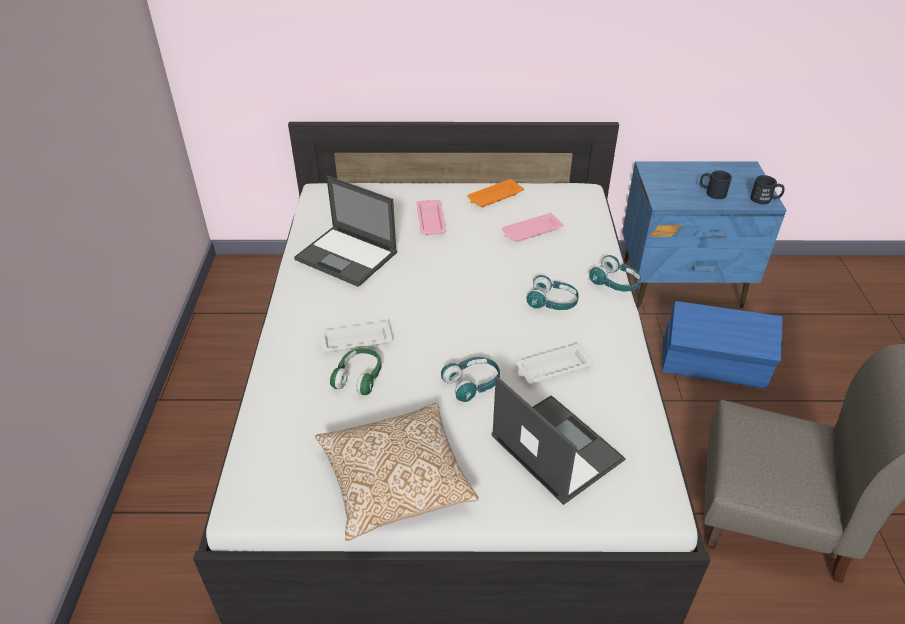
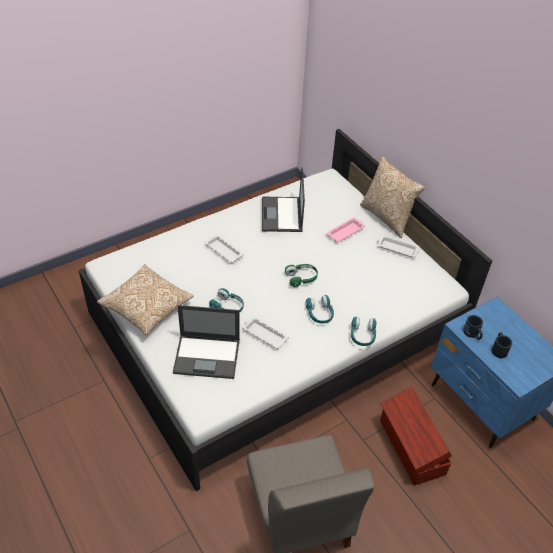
camera: 55 degrees right, 5 degrees up
green headphones [330,348,381,395] -> green headphones moved to [285,264,318,287]
orange tray [467,179,524,207] -> white tray [378,235,420,258]
laptop [492,376,626,505] -> laptop turned 75 degrees clockwise [173,305,240,379]
pink tray [502,213,564,242] -> none
blue storage box [662,301,782,389] -> brown storage box [380,387,452,485]
black mug [750,175,785,204] -> black mug moved to [463,315,483,340]
none -> pillow [360,156,426,238]

